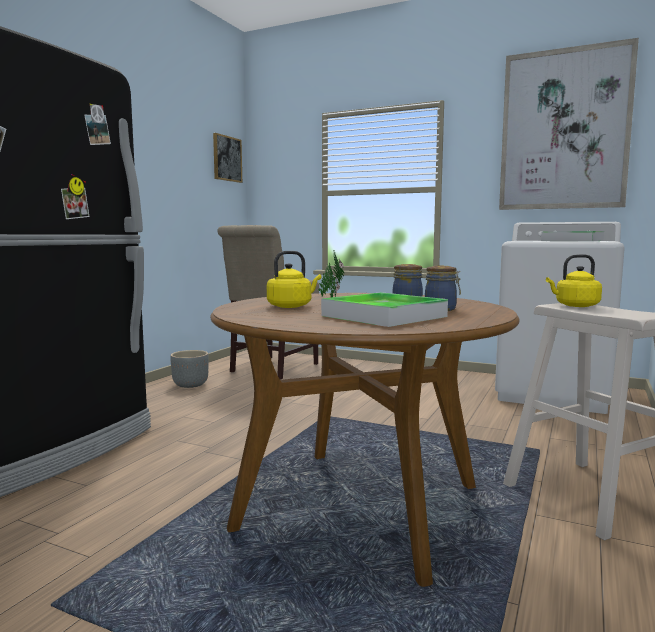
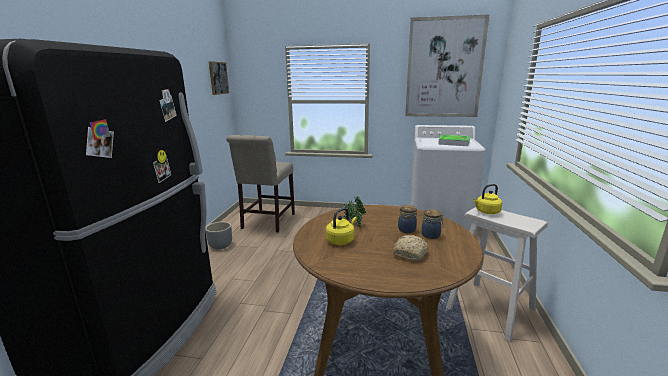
camera: 15 degrees left, 10 degrees up
tray [321,292,448,327] -> bread [393,235,428,262]

